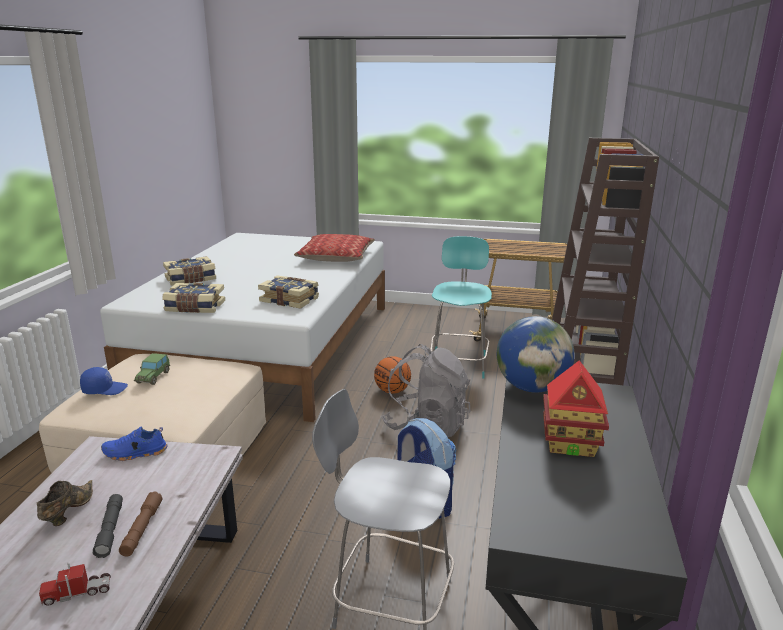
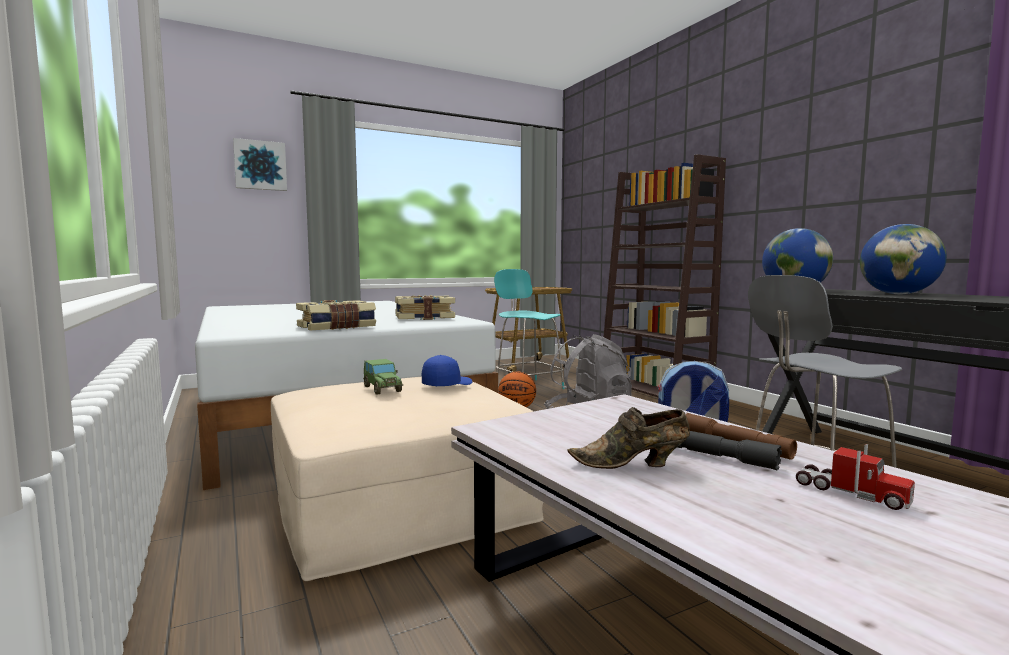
camera: 40 degrees left, 15 degrees down
brown shoe [37,480,93,526] -> brown shoe turned 60 degrees counterclockwise [568,407,690,469]
toy truck [39,562,111,606] -> toy truck turned 75 degrees counterclockwise [796,444,915,510]
blue cap [80,367,128,395] -> blue cap moved to [422,355,472,386]
blue shoe [101,427,168,461] -> none
book [163,256,216,286] -> none
pillow [294,234,375,262] -> none
toy house [543,360,609,457] -> globe [860,224,947,294]
none -> picture [233,138,287,191]

